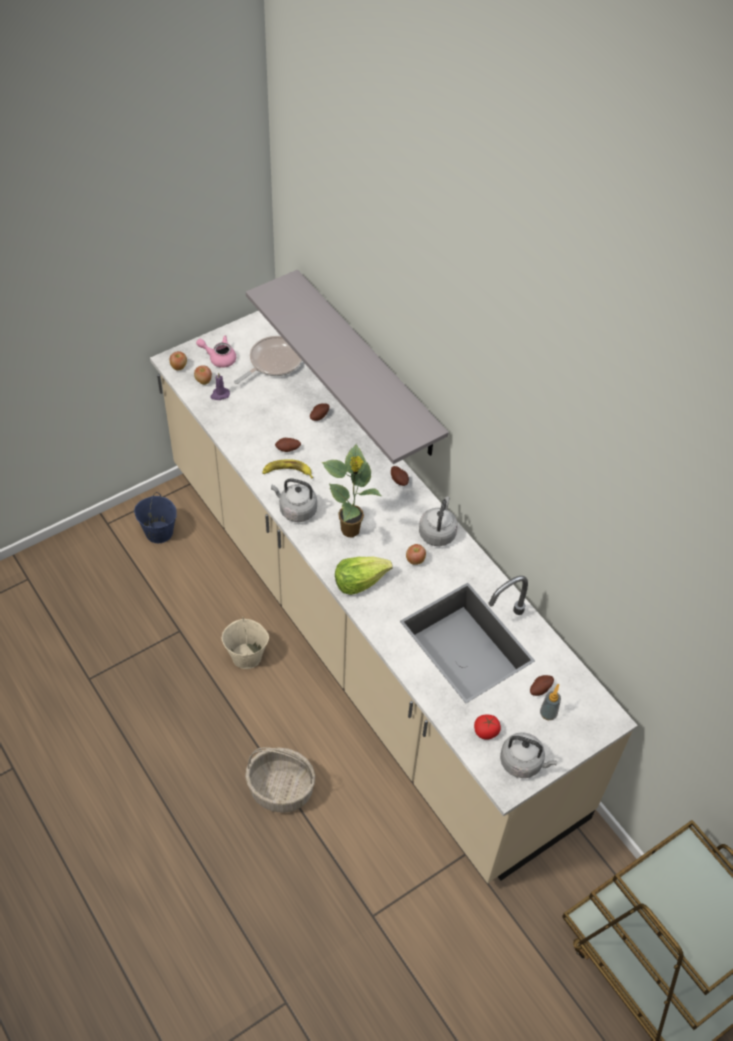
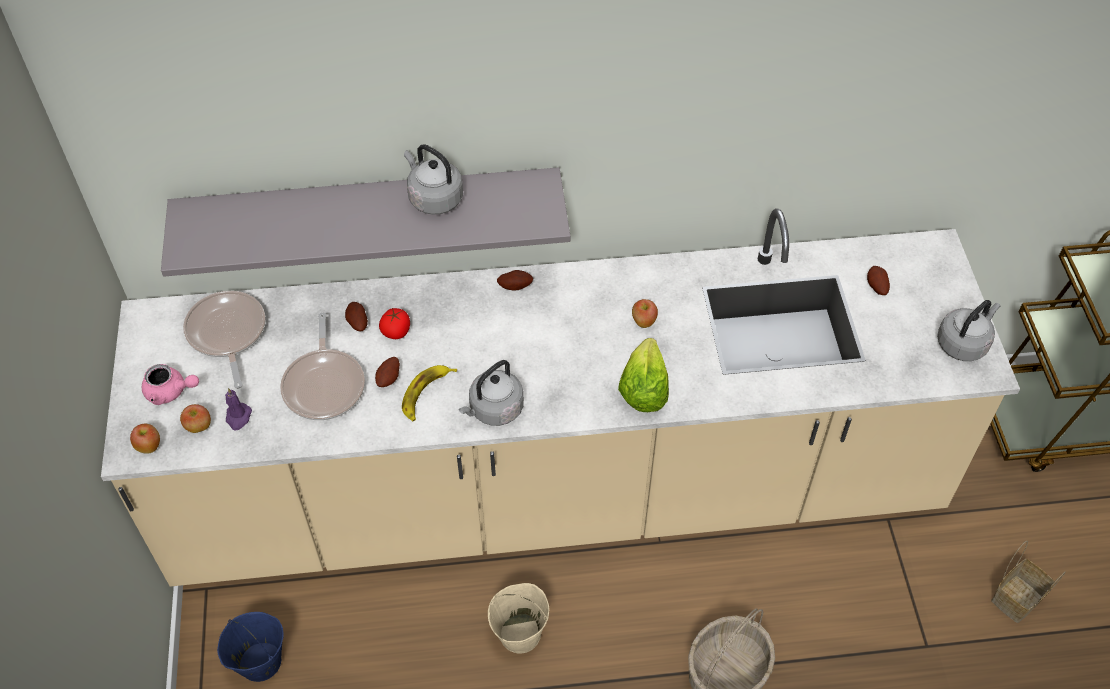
camera: 60 degrees left, 0 degrees up
pink teapot [196,335,236,368] -> pink teapot turned 120 degrees counterclockwise [142,364,199,405]
potted plant [322,444,381,538] -> none
grey kettle [419,496,458,546] -> grey kettle moved to [404,144,463,215]
tomato [474,714,501,740] -> tomato moved to [379,308,410,339]
soap dispenser [540,684,561,720] -> none
none -> frying pan [280,313,365,420]
none -> basket [991,541,1066,623]

